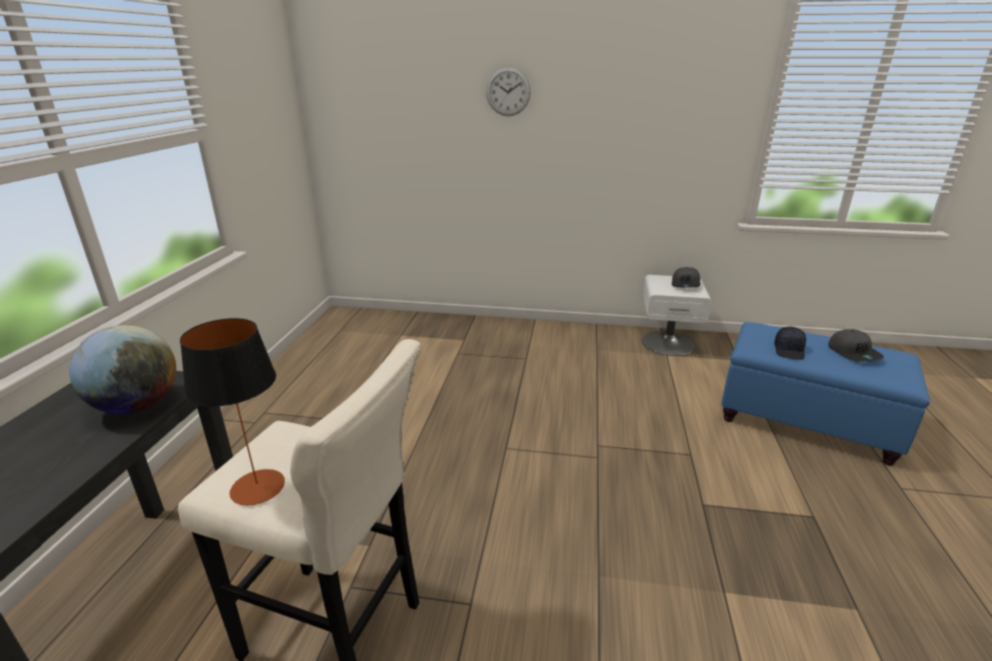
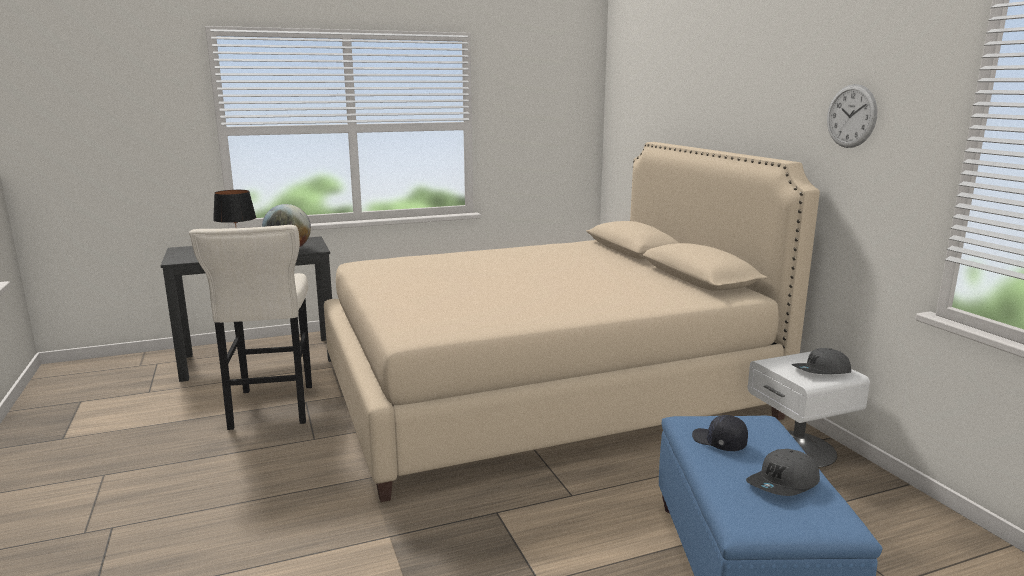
camera: 60 degrees right, 10 degrees down
wall clock [486,67,531,116] -> wall clock moved to [827,84,877,148]
black cap [774,326,806,360] -> black cap turned 60 degrees clockwise [692,415,748,451]
none -> beige bed [324,142,820,502]

